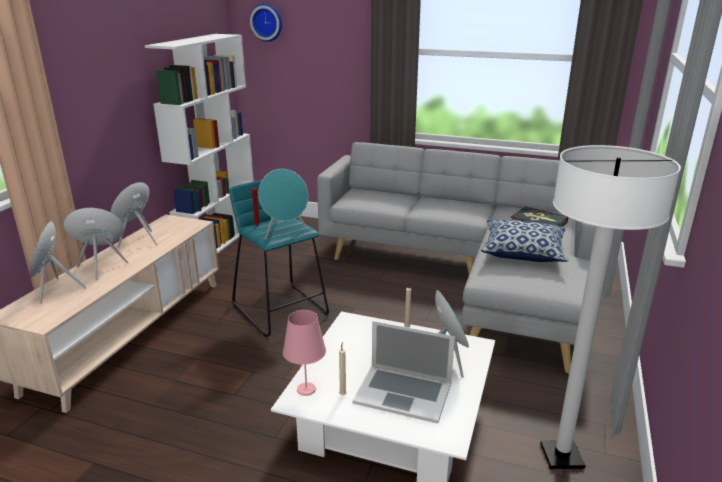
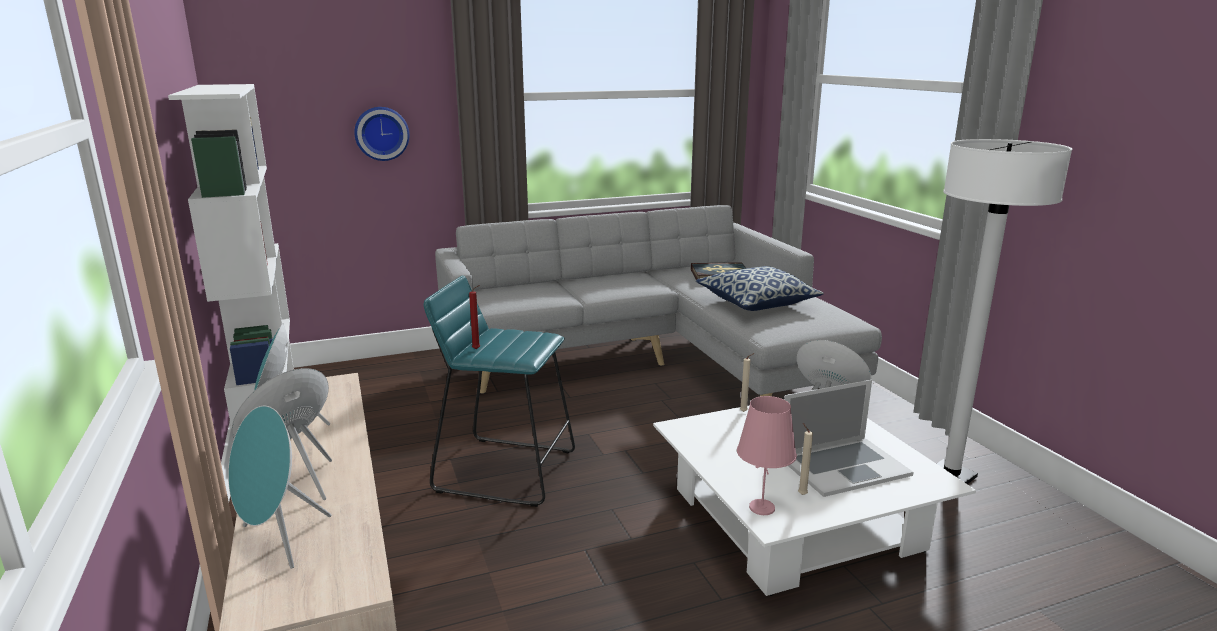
camera: 40 degrees left, 5 degrees down
wall clock [250,3,282,42] -> wall clock moved to [354,107,410,161]
turquoise speaker [259,169,308,239] -> none

